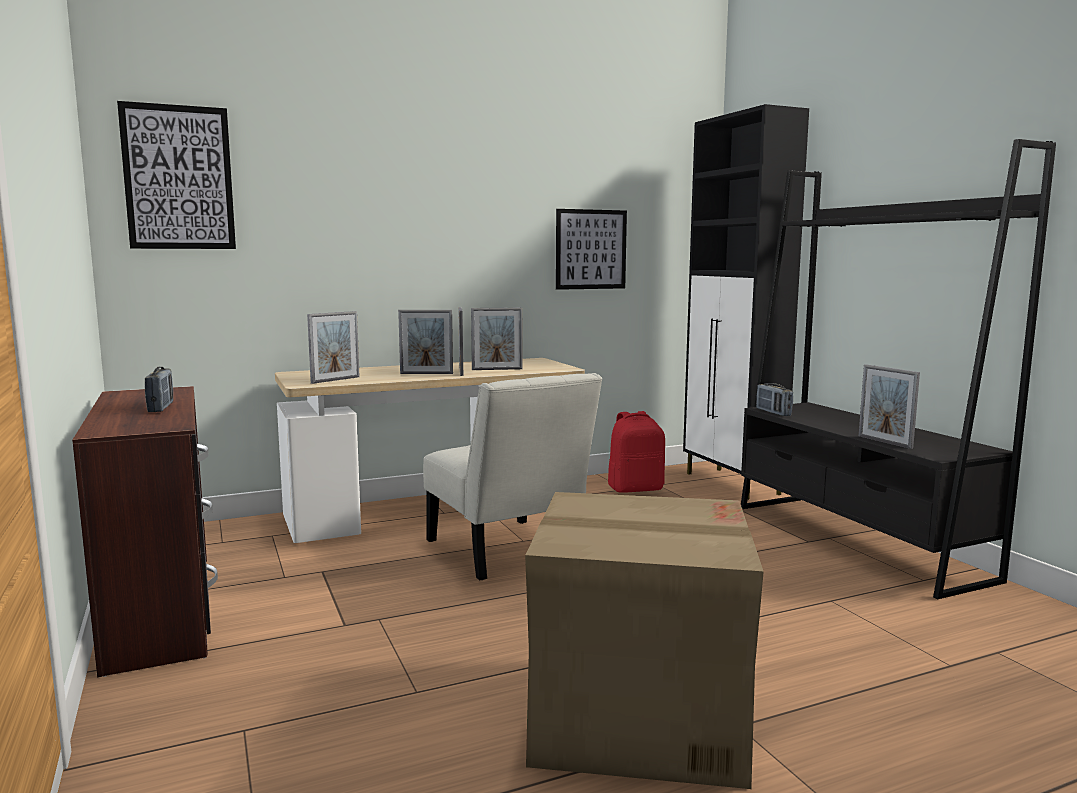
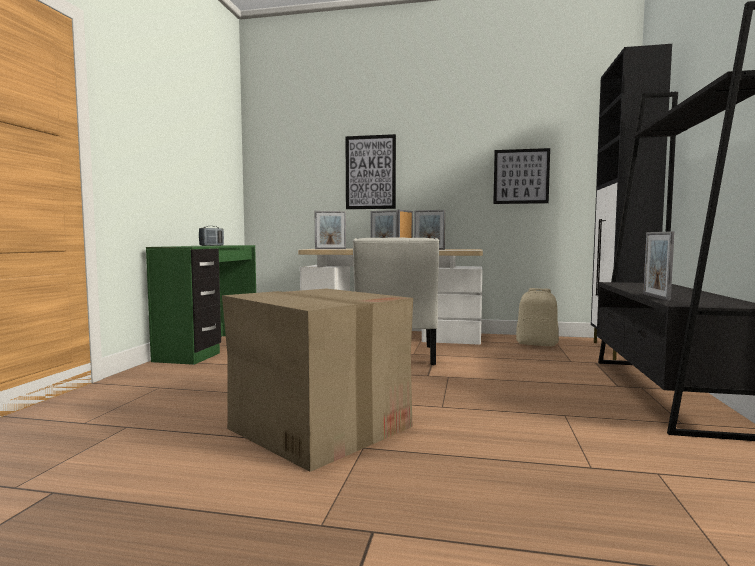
camera: 35 degrees right, 5 degrees down
brown desk [72,386,218,677] -> green desk [146,245,256,365]
picture [117,101,236,249] -> picture moved to [345,134,396,209]
red backpack [608,411,665,493] -> beige backpack [516,288,559,346]
radio [756,383,793,416] -> none

